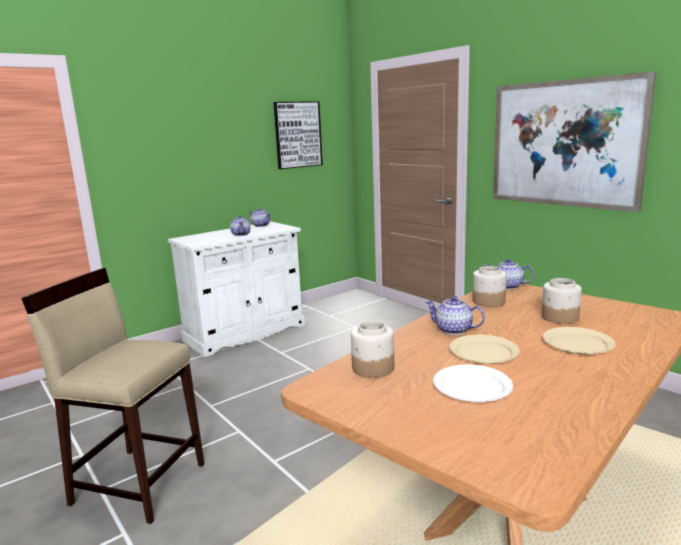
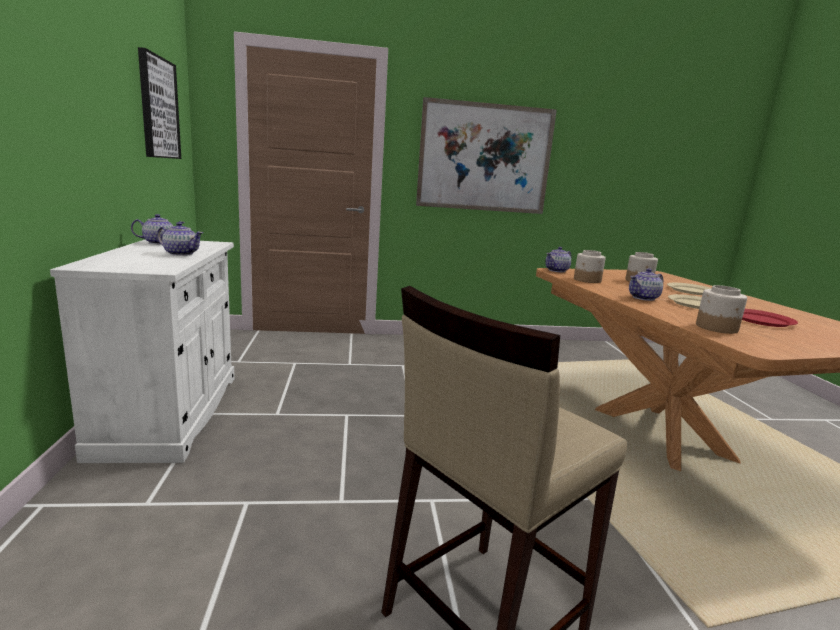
camera: 60 degrees left, 0 degrees up
white plate [433,365,513,402] -> red plate [742,309,798,327]

